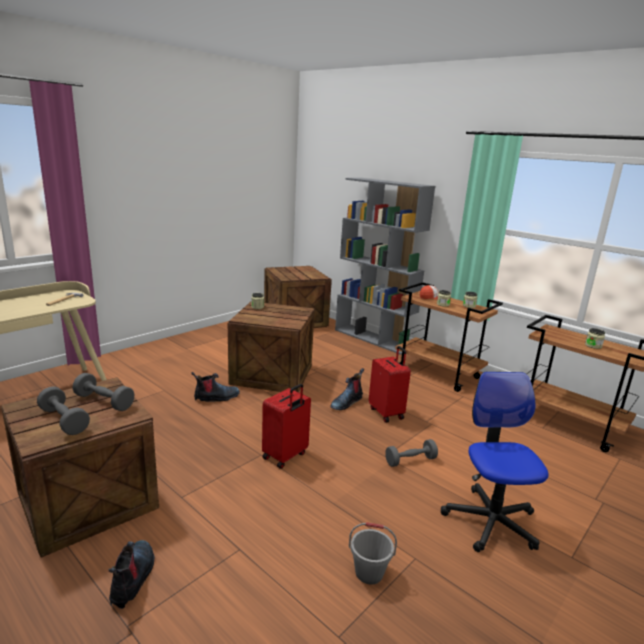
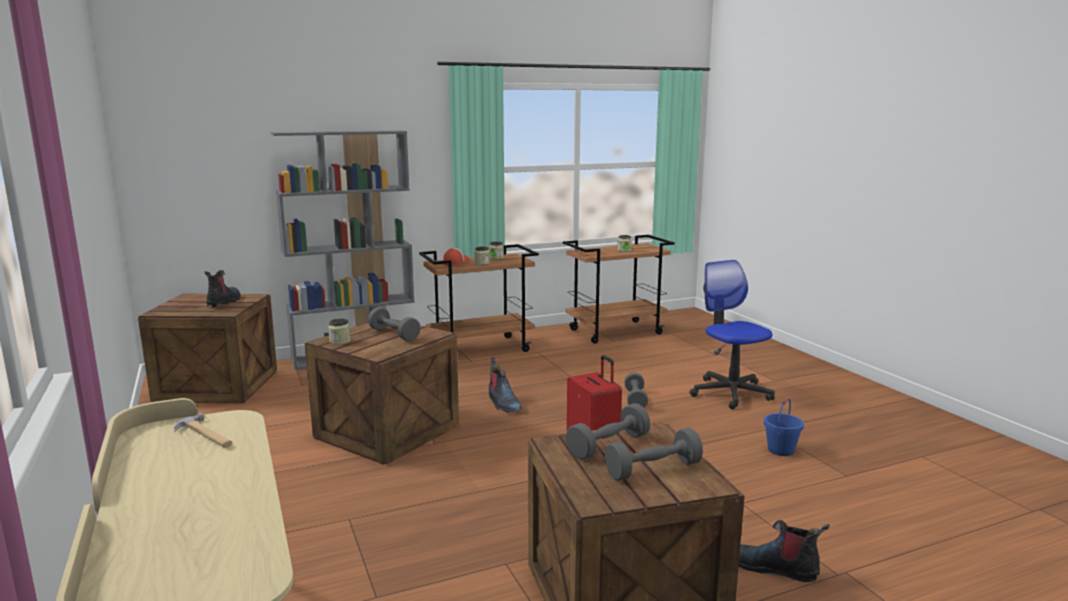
camera: 65 degrees left, 5 degrees down
boot [191,372,240,402] -> boot moved to [205,270,241,308]
grey bucket [349,522,397,585] -> blue bucket [764,397,804,456]
red suitcase [369,346,411,423] -> none
office chair [441,372,549,552] -> office chair turned 45 degrees clockwise [690,260,775,409]
none -> grey dumbbell [368,307,420,341]

